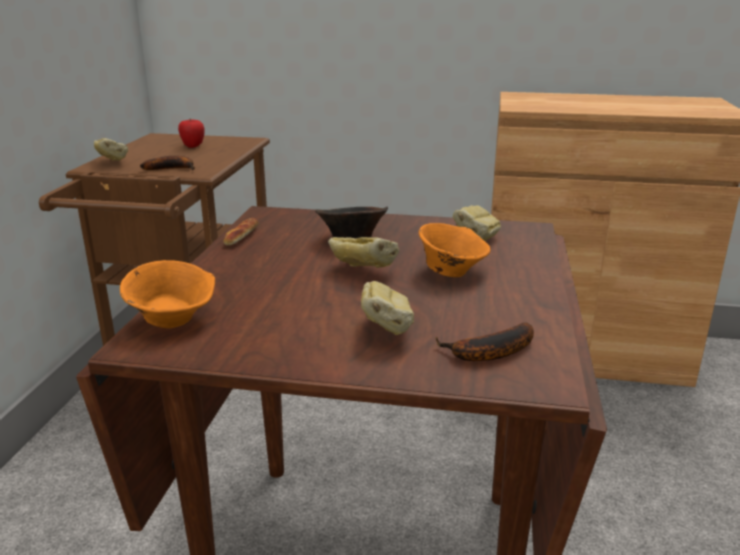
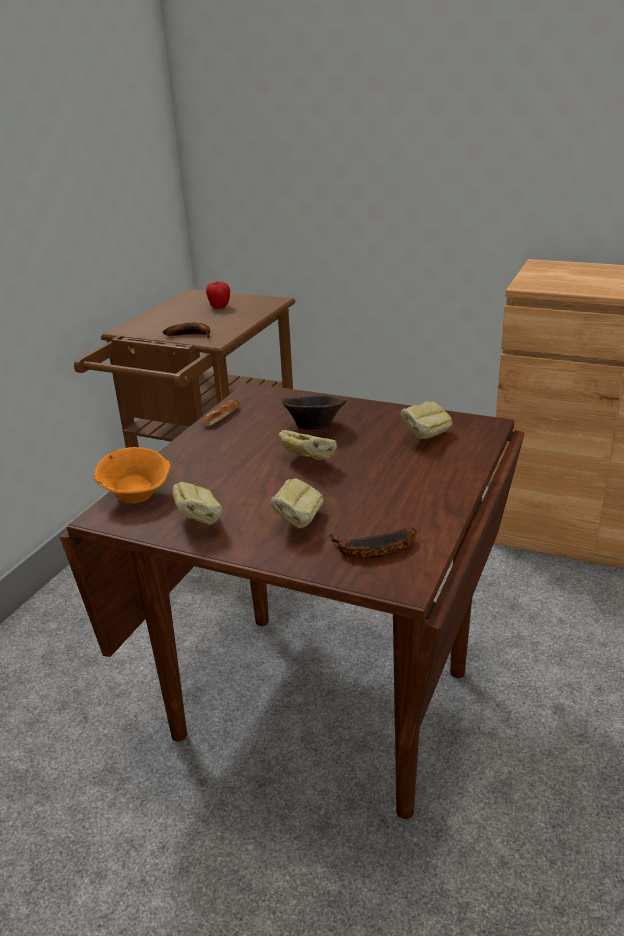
camera: 15 degrees right, 5 degrees up
bread [94,138,128,161] -> bread moved to [173,482,222,525]
orange bowl [419,223,491,277] -> none

